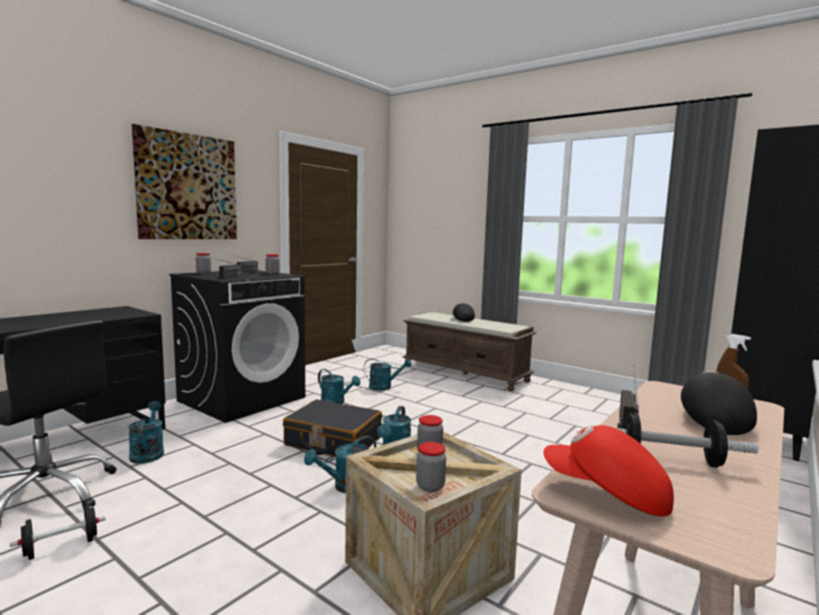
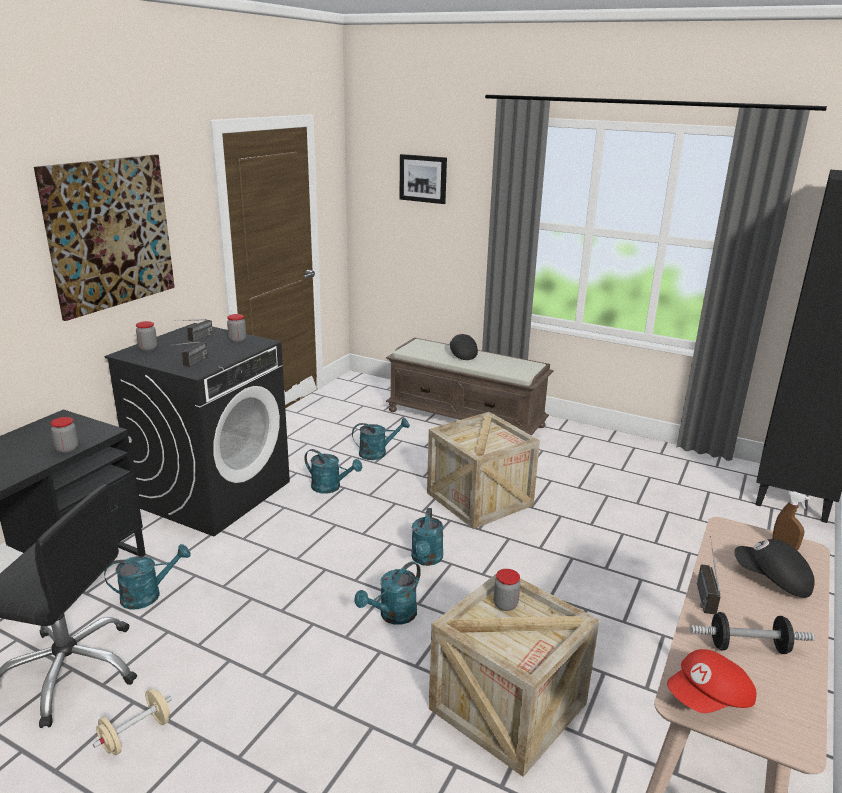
camera: 10 degrees left, 15 degrees up
black dumbbell [10,504,106,560] -> beige dumbbell [93,688,172,756]
turquoise watering can [128,401,164,464] -> turquoise watering can turned 90 degrees clockwise [104,544,191,610]
black suitcase [283,399,382,457] -> none
jar [416,442,446,492] -> jar moved to [51,417,78,453]
red cap [544,425,674,517] -> red cap turned 45 degrees counterclockwise [667,649,757,713]
black cap [681,371,757,435] -> black cap turned 60 degrees counterclockwise [734,539,815,598]
none -> picture [399,154,447,204]
none -> crate [427,412,540,529]

